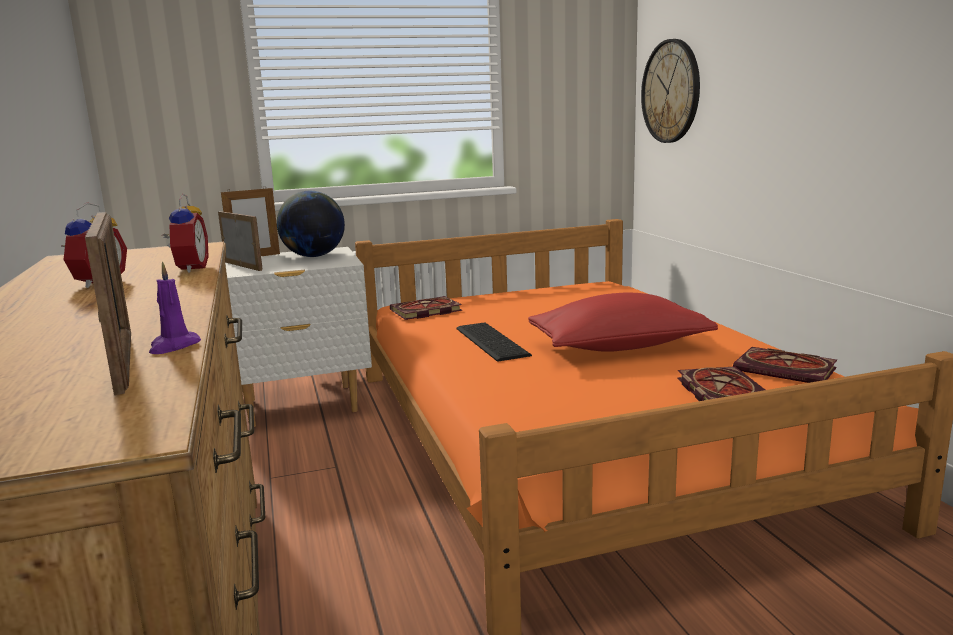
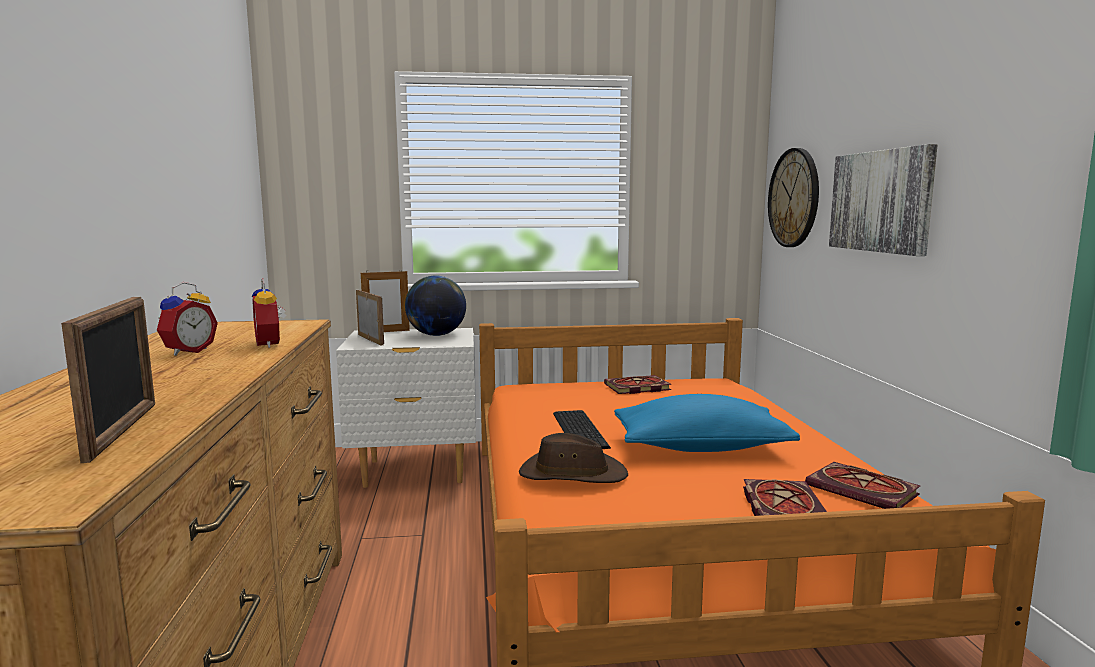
camera: 10 degrees right, 5 degrees down
purple candle [149,262,201,354] -> none
alarm clock [162,194,209,273] -> alarm clock turned 150 degrees clockwise [252,278,287,348]
book [390,296,462,320] -> book moved to [604,375,671,394]
red pillow [528,292,718,352] -> blue pillow [614,394,800,452]
none -> brown hat [519,433,628,483]
none -> picture [829,144,938,256]

